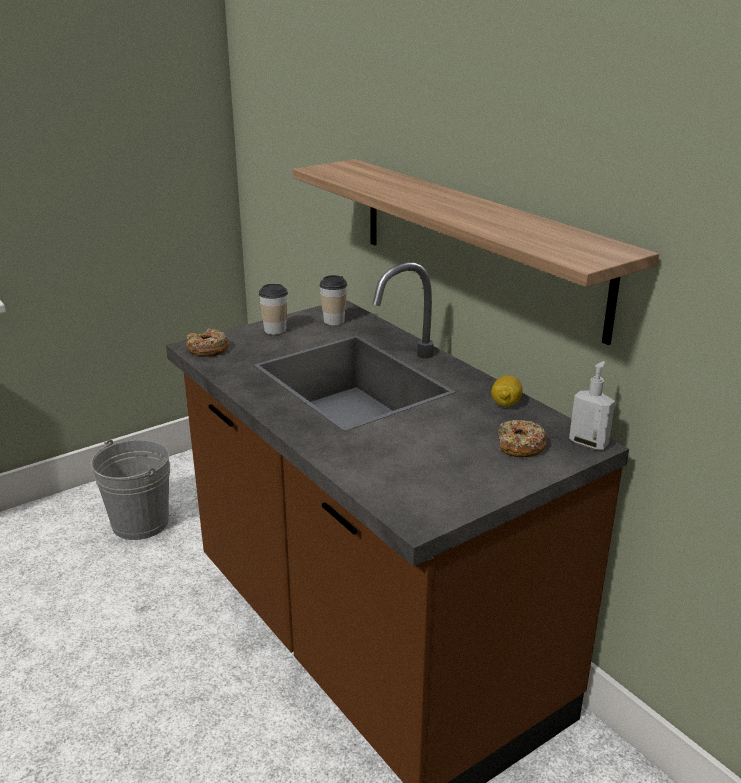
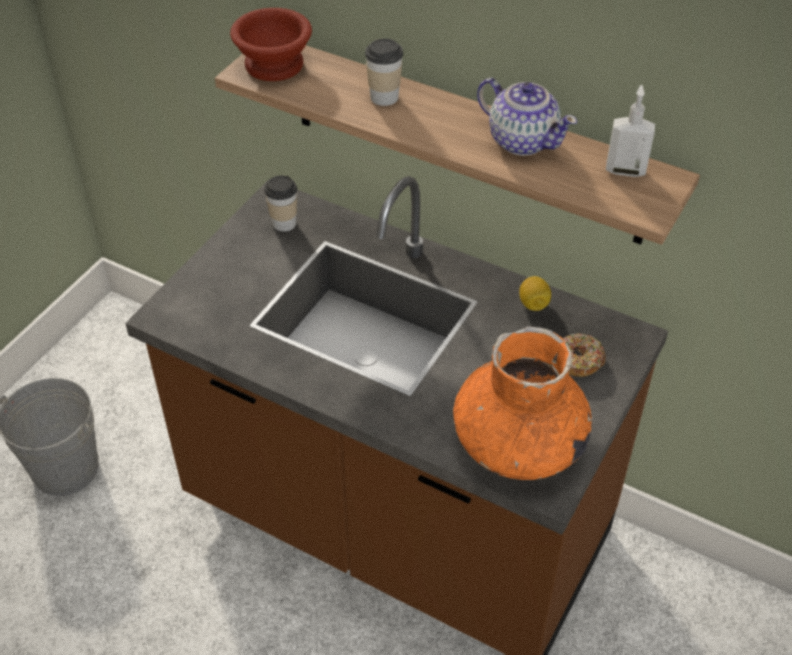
camera: 25 degrees left, 20 degrees up
donut [186,329,229,357] -> none
cup [259,284,288,335] -> cup moved to [365,38,403,106]
soap dispenser [569,361,615,450] -> soap dispenser moved to [606,85,655,177]
none -> brown bowl [230,8,312,81]
none -> orange vase [453,326,592,480]
none -> teapot [477,78,577,155]

